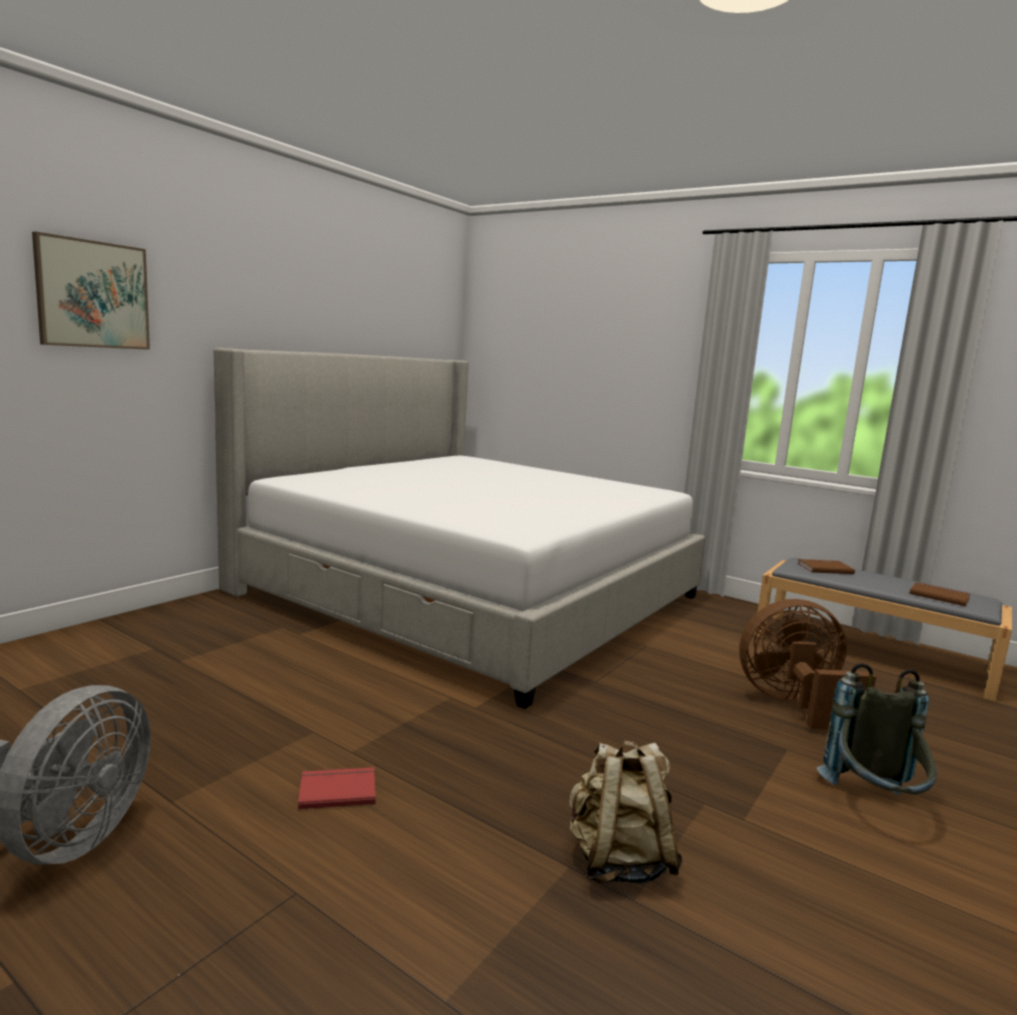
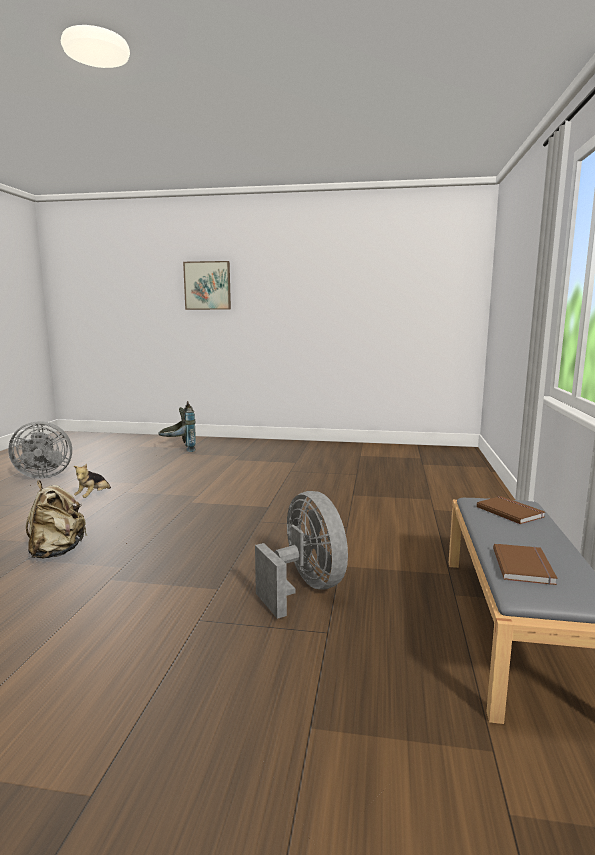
camera: 65 degrees right, 0 degrees up
bed [214,348,705,709] -> none
red book [298,767,376,809] -> plush toy [74,464,111,498]
brown fan [739,599,876,730] -> grey fan [255,491,348,619]
grey backpack [816,663,937,795] -> grey backpack moved to [158,401,196,452]

